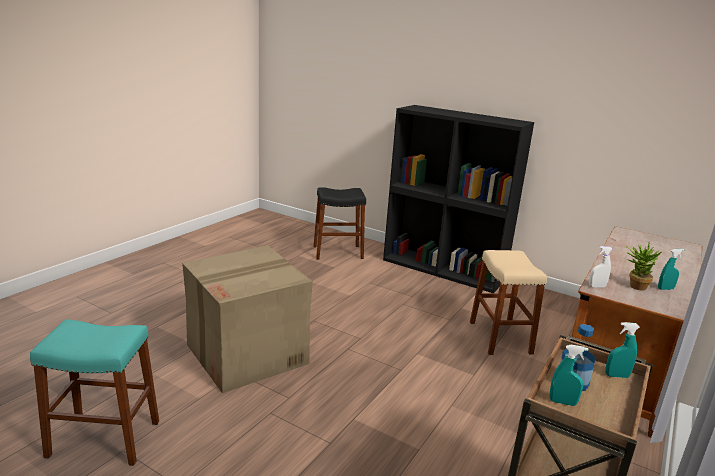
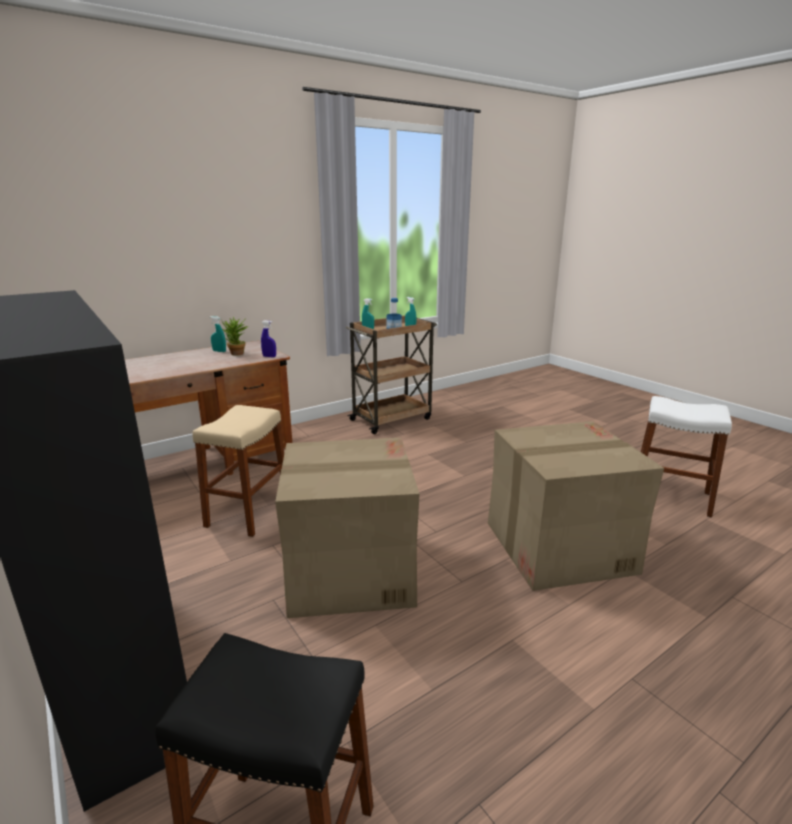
camera: 155 degrees left, 0 degrees up
turquoise stool [30,319,159,466] -> white stool [641,396,732,518]
white spray bottle [589,246,613,288] -> blue spray bottle [261,320,276,357]
none -> cardboard box [275,438,419,618]

